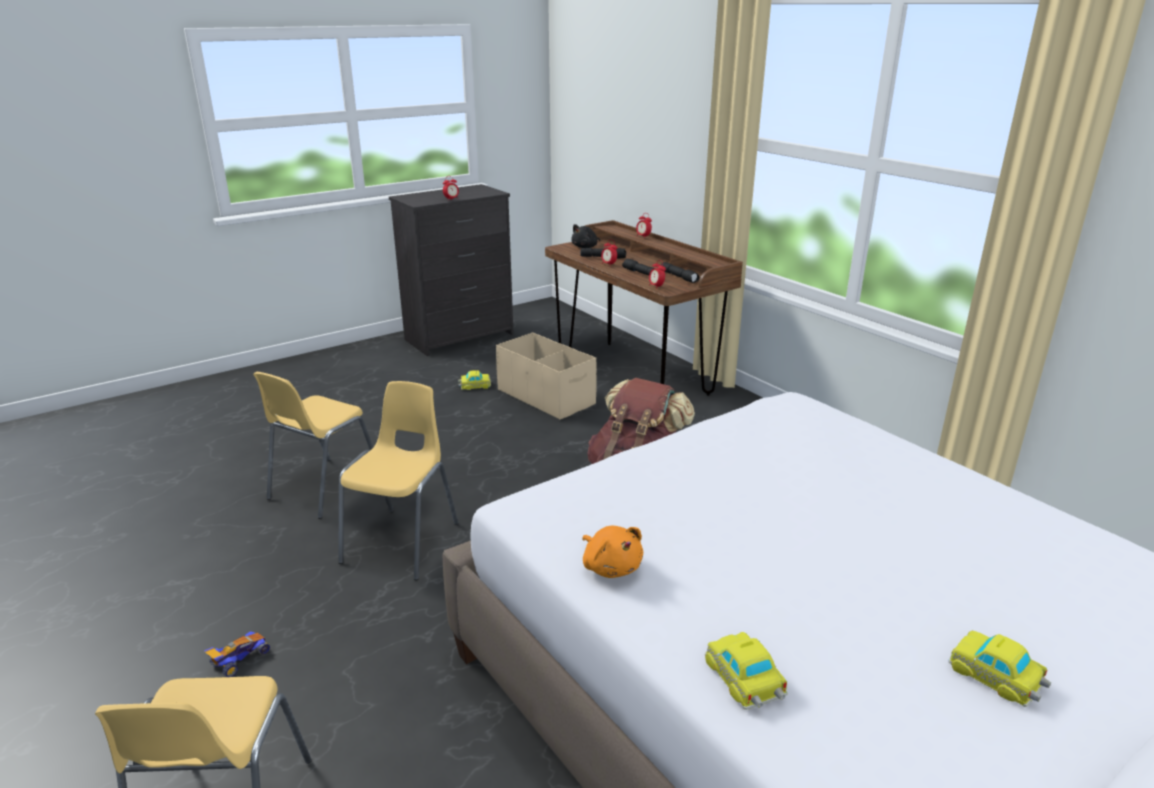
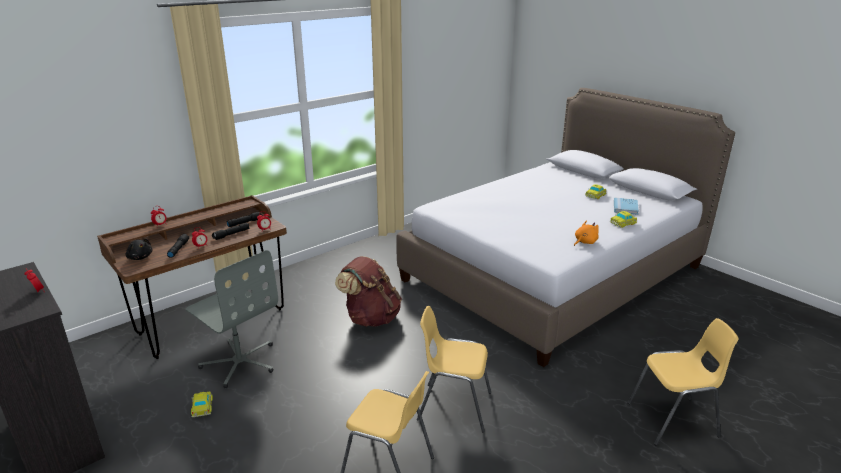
camera: 95 degrees left, 0 degrees up
toy car [204,631,270,677] -> none
beige storage box [496,332,597,420] -> grey office chair [185,250,278,388]
none -> blue book [614,197,639,215]

